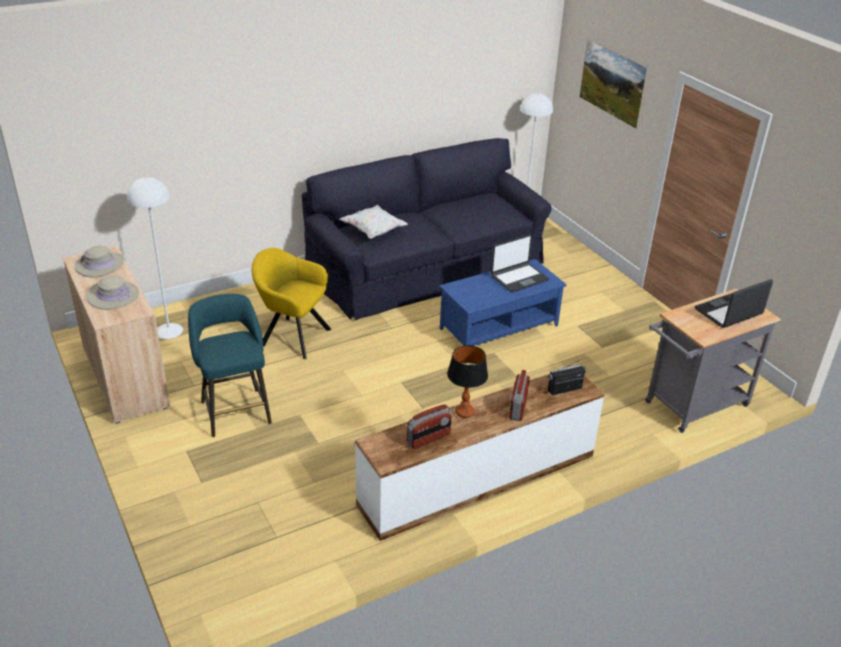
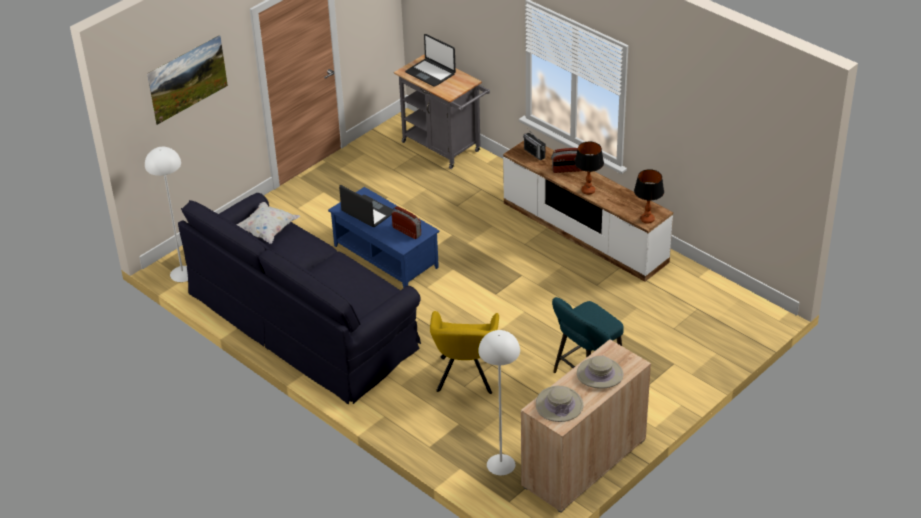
camera: 105 degrees left, 5 degrees up
white pillow [340,205,408,239] -> white pillow moved to [236,202,300,244]
radio [407,404,452,449] -> radio moved to [392,206,421,239]
none -> table lamp [634,169,664,224]

